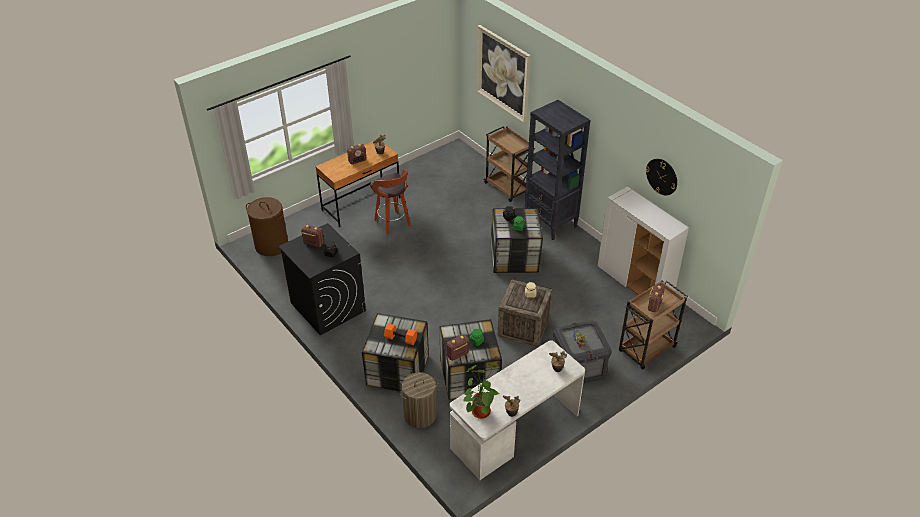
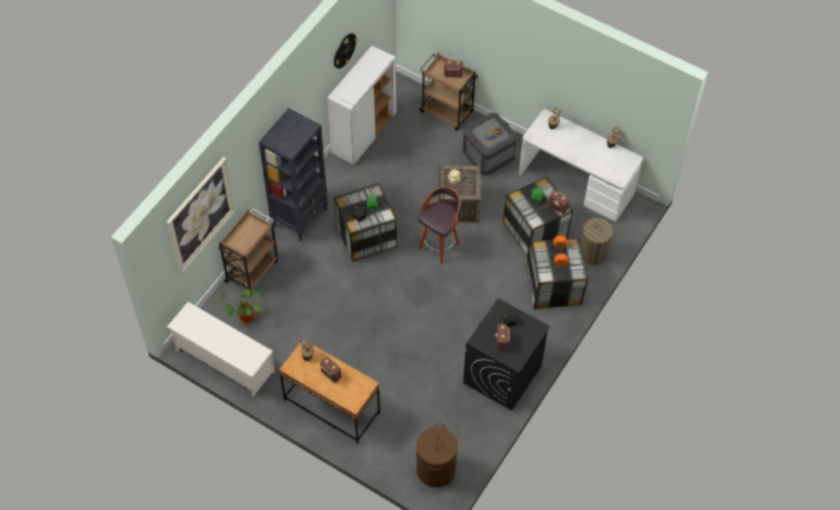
camera: 110 degrees left, 15 degrees up
stool [370,169,411,235] -> stool moved to [418,187,461,264]
potted plant [463,362,499,419] -> potted plant moved to [218,289,265,324]
none -> white shoe rack [167,302,275,397]

